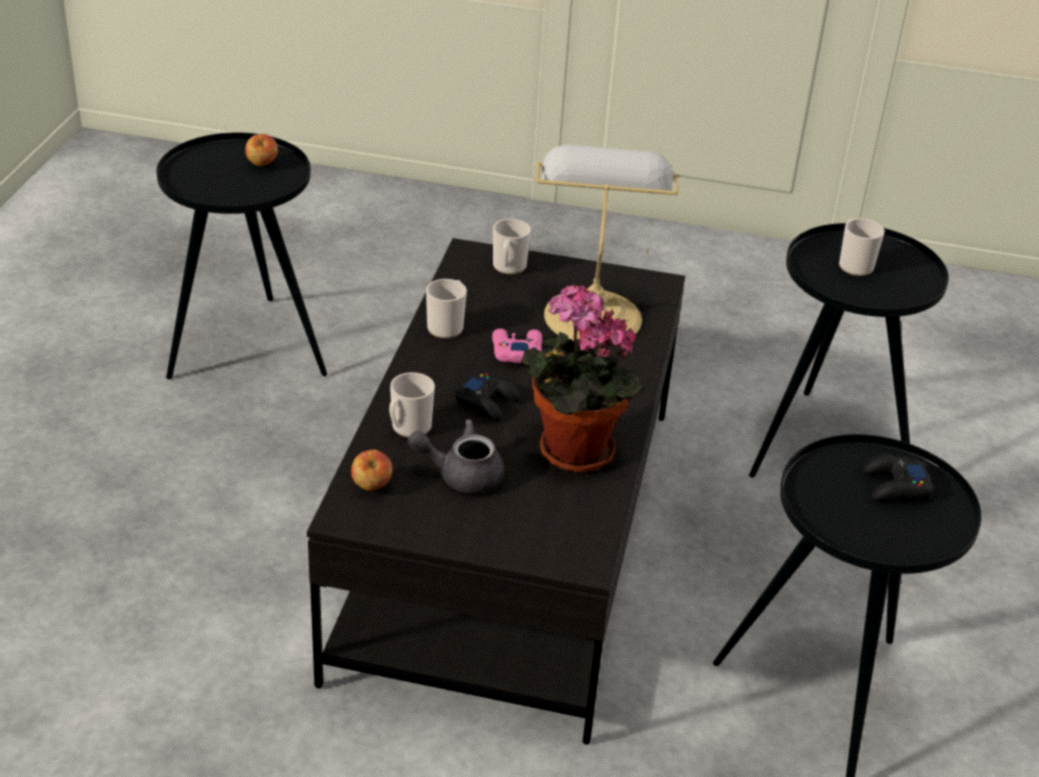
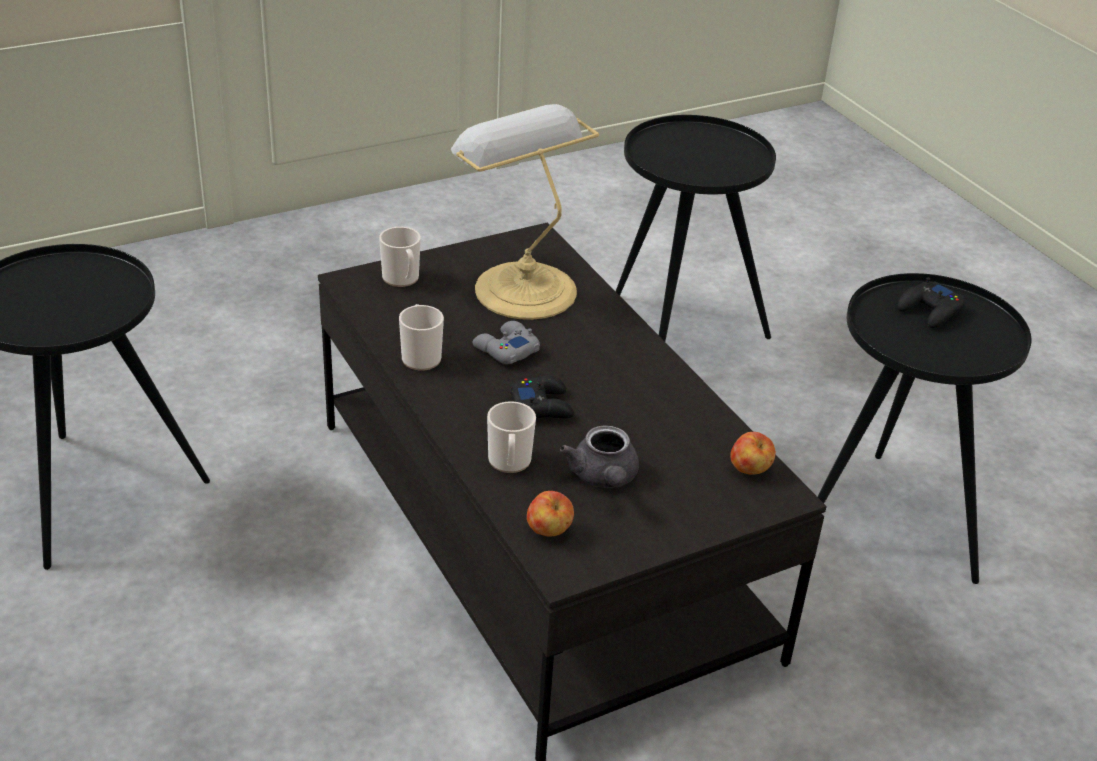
camera: 40 degrees left, 0 degrees up
apple [245,134,278,166] -> apple moved to [730,432,776,475]
grey teapot [408,419,505,494] -> grey teapot turned 60 degrees counterclockwise [560,425,639,488]
pink game controller [492,329,543,363] -> grey game controller [472,321,540,364]
potted plant [521,284,645,473] -> none
mug [839,219,885,276] -> none

